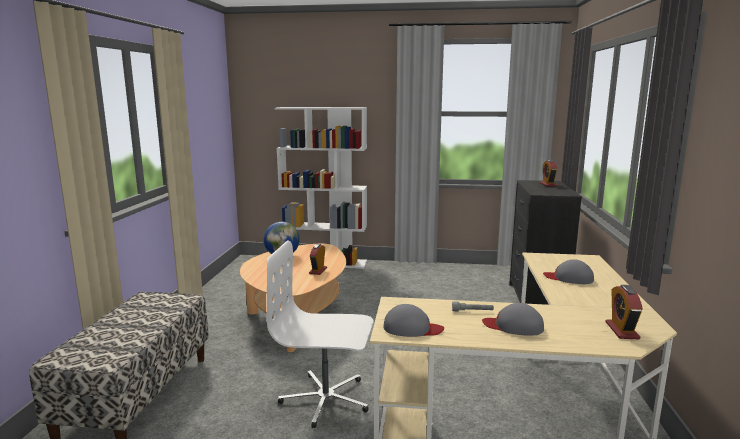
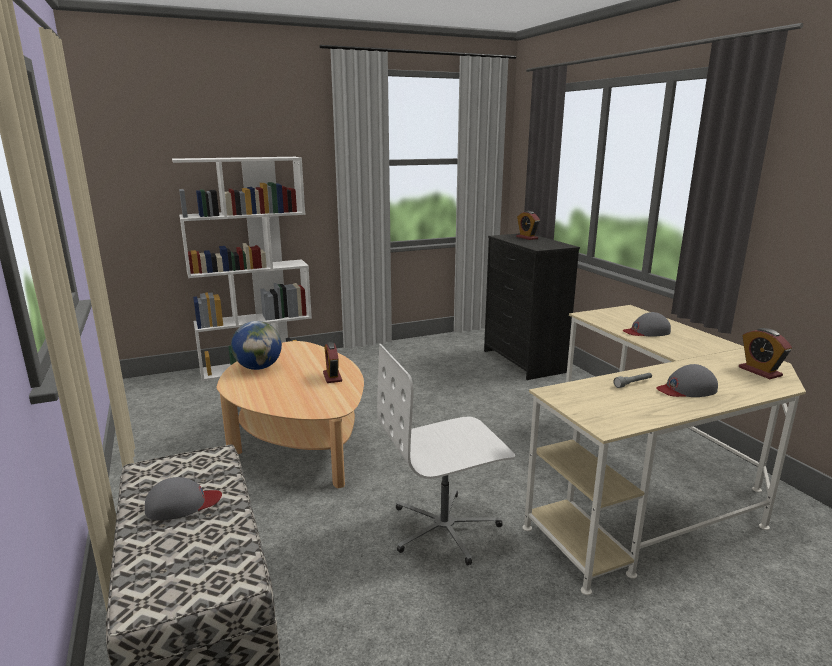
camera: 30 degrees left, 5 degrees up
grey cap [383,304,444,337] -> grey cap moved to [145,477,222,521]

